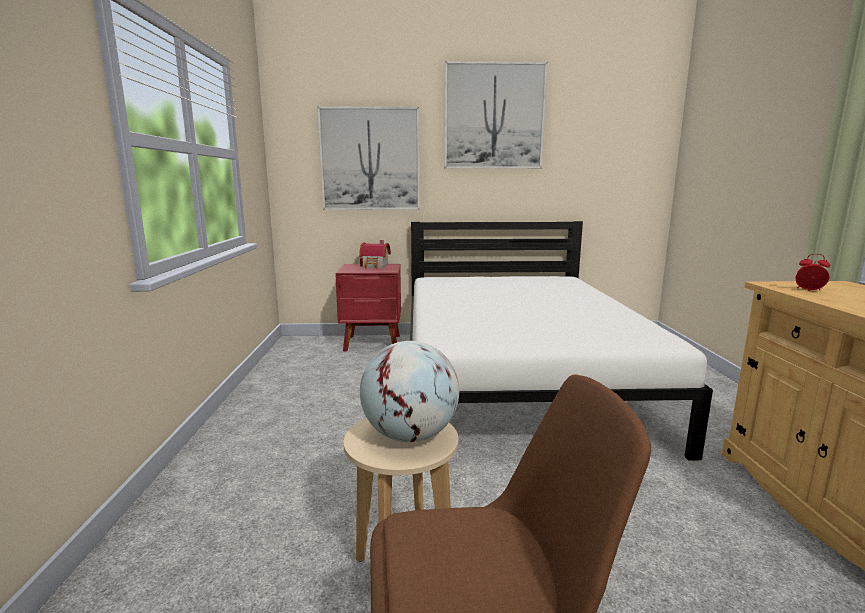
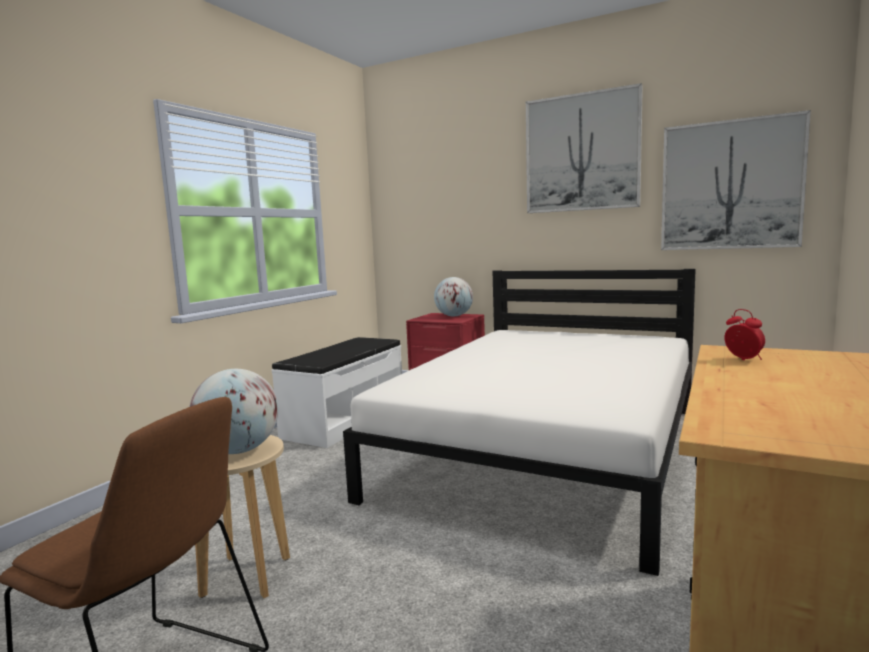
camera: 30 degrees right, 5 degrees down
picture [317,106,420,210] -> picture moved to [661,110,811,250]
toy house [359,240,391,269] -> globe [434,277,473,317]
none -> white bench [272,337,402,448]

